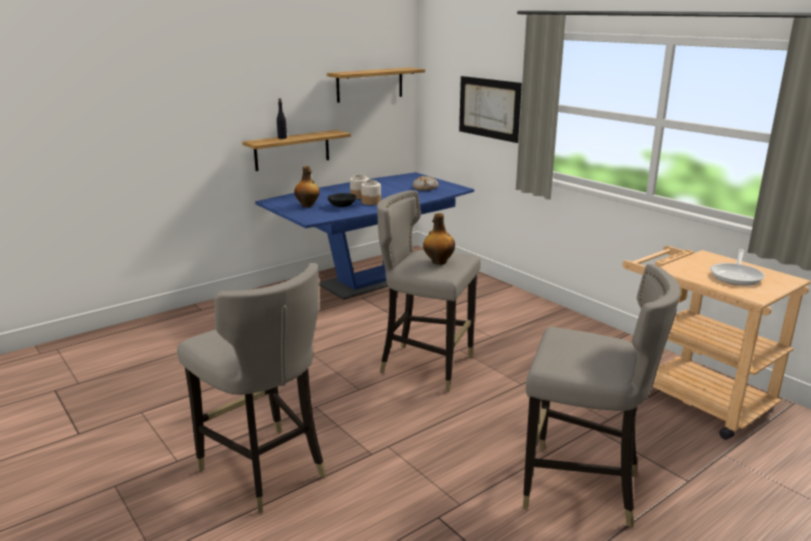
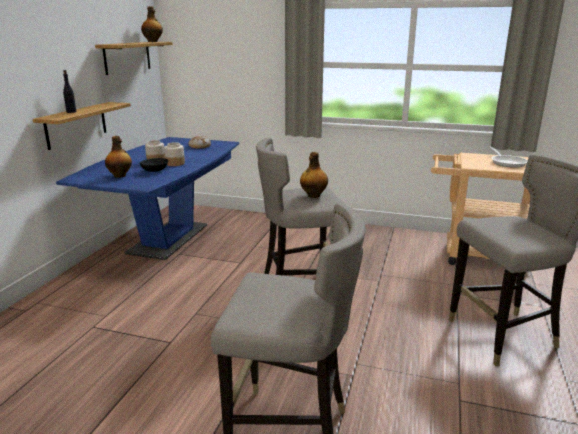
camera: 35 degrees left, 0 degrees up
picture [459,76,522,143] -> none
none -> bottle [141,6,163,42]

